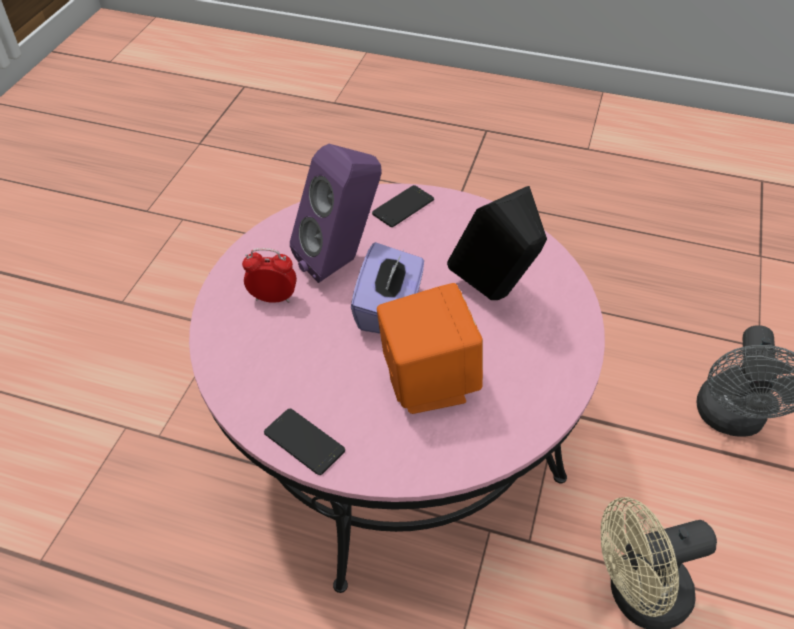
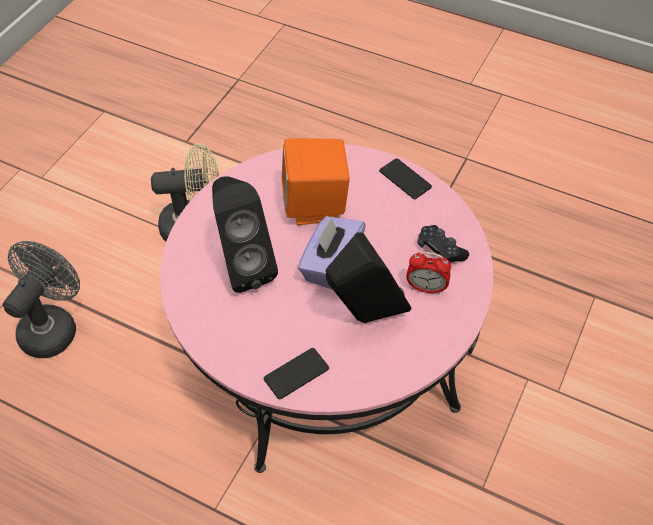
camera: 170 degrees left, 5 degrees up
purple speaker [289,144,382,283] -> black speaker [326,232,411,323]
none -> black game controller [417,225,469,263]

